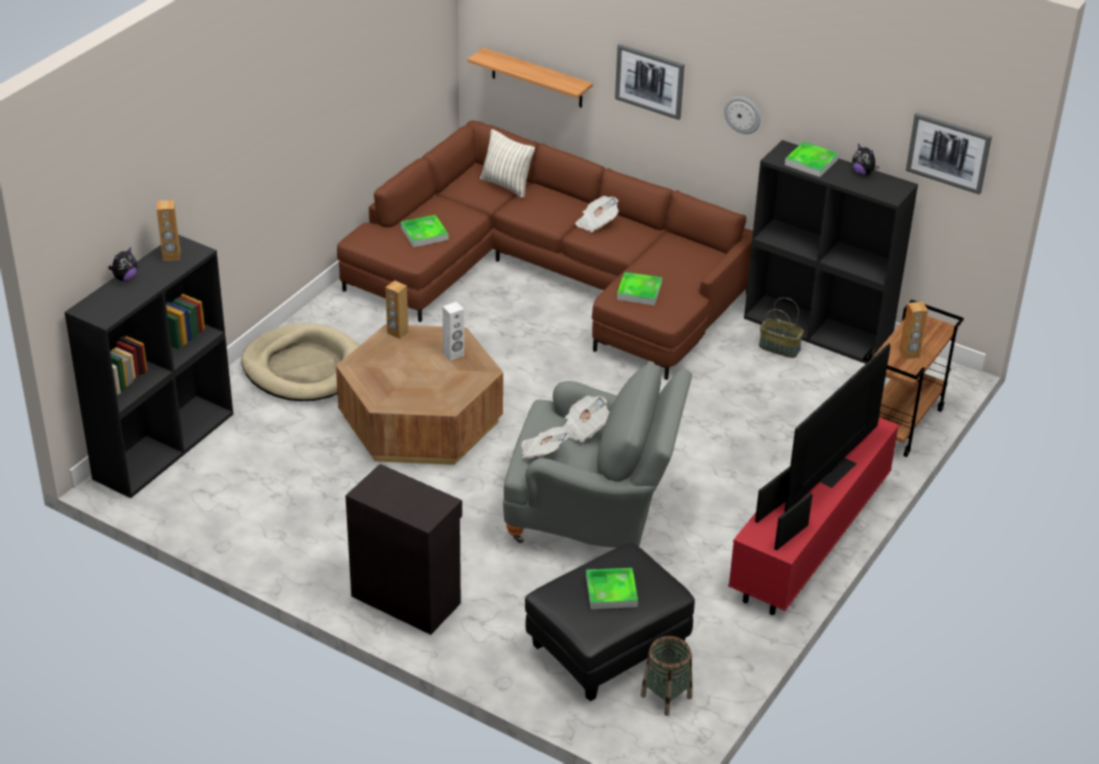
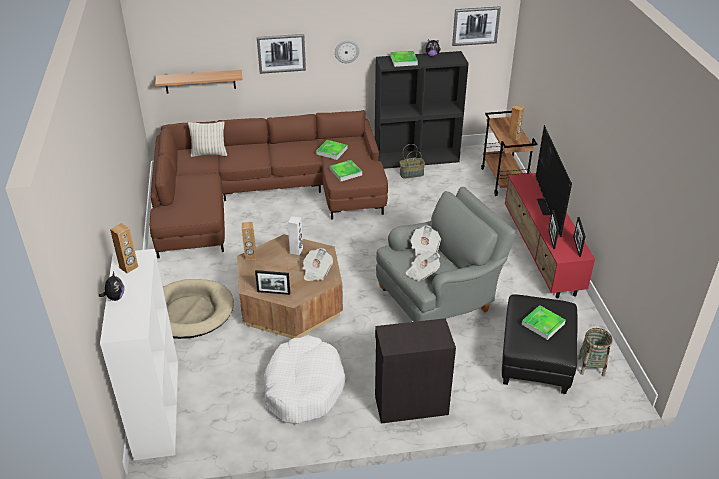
camera: 40 degrees left, 0 degrees up
black bookcase [64,235,233,498] -> white bookcase [100,249,178,460]
tray [401,215,448,248] -> tray moved to [316,140,347,160]
newspaper [575,196,619,232] -> newspaper moved to [302,248,333,281]
none -> picture frame [255,270,290,295]
none -> white dog bed [264,335,345,424]

